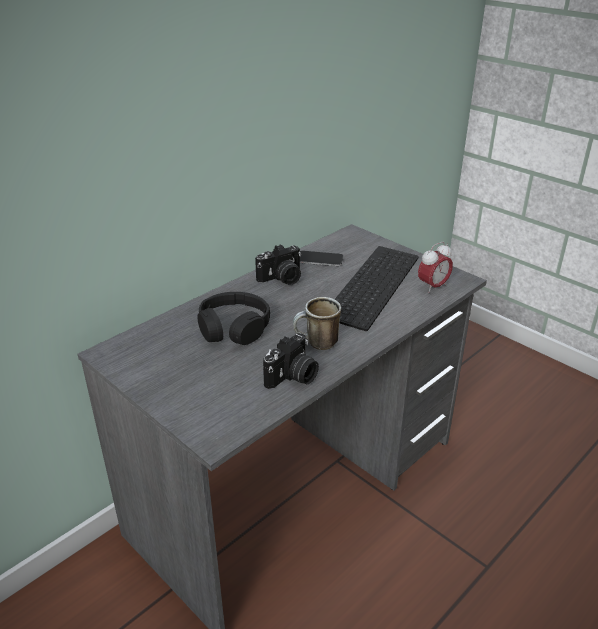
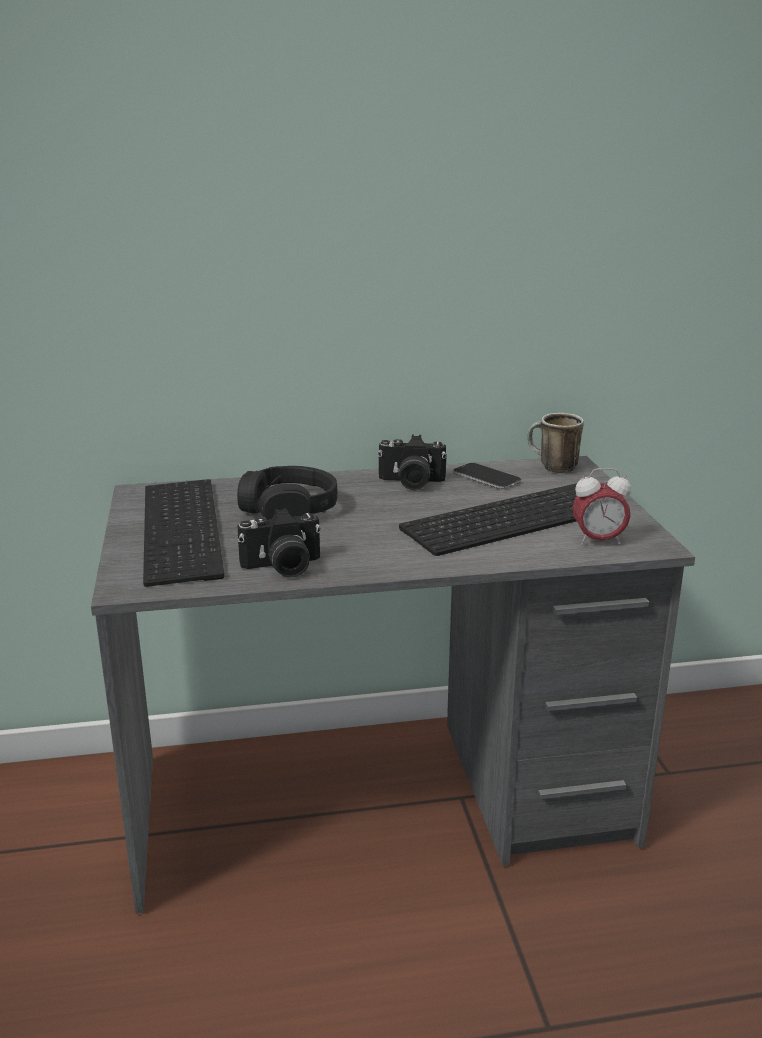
camera: 35 degrees right, 10 degrees down
mug [293,297,341,350] -> mug moved to [527,413,584,473]
none -> keyboard [143,479,225,587]

